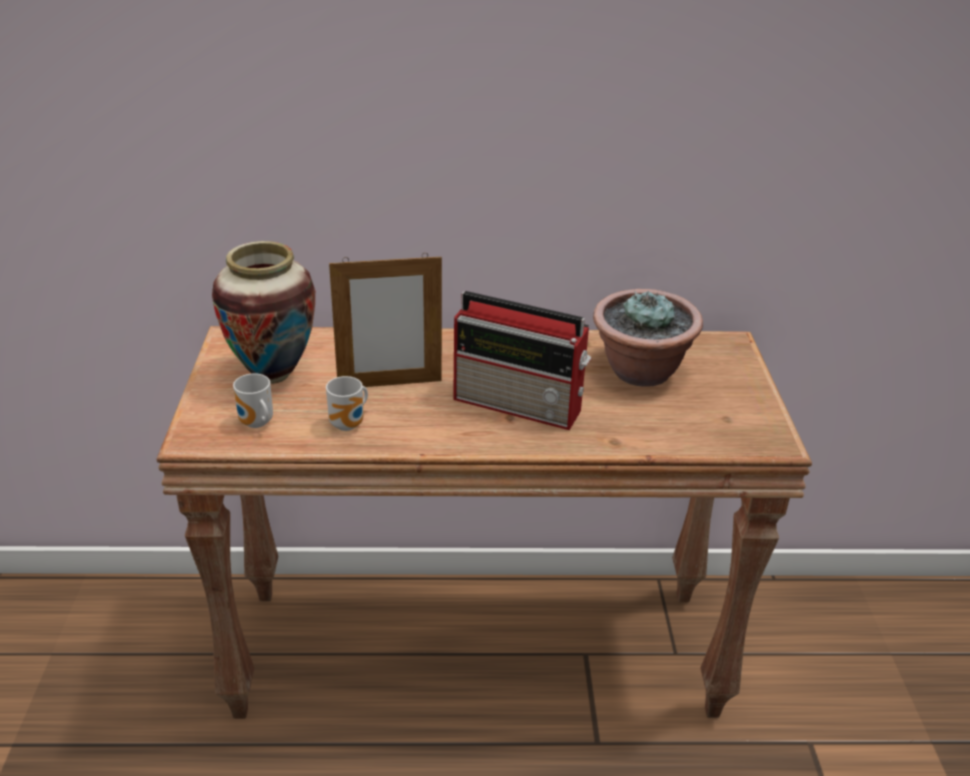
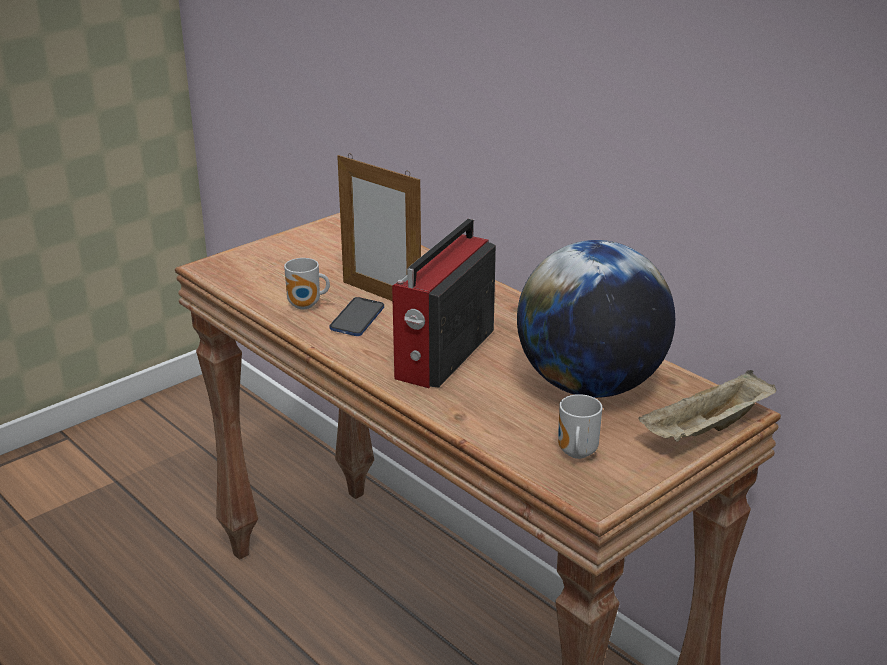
camera: 50 degrees right, 5 degrees down
vase [212,241,315,384] -> none
mug [233,373,273,428] -> mug moved to [558,394,603,459]
radio [453,291,592,430] -> radio turned 45 degrees clockwise [392,219,496,388]
potted plant [593,289,703,387] -> globe [517,240,675,398]
none -> phone [330,297,384,336]
none -> beige tray [638,370,777,442]

